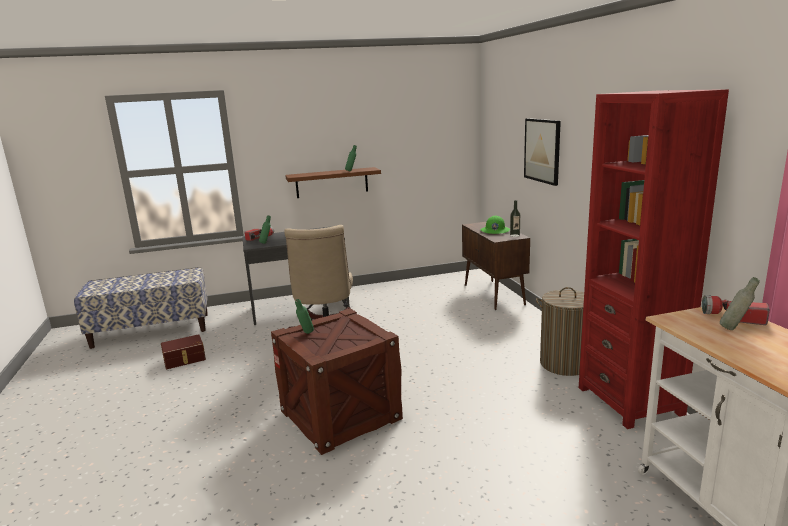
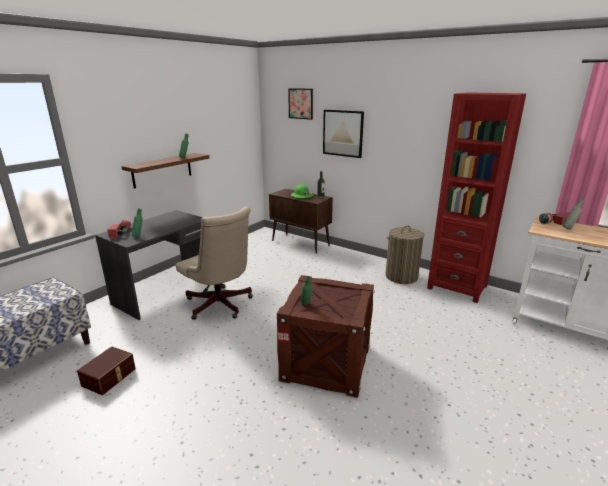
camera: 40 degrees left, 5 degrees up
none -> picture [288,88,313,120]

